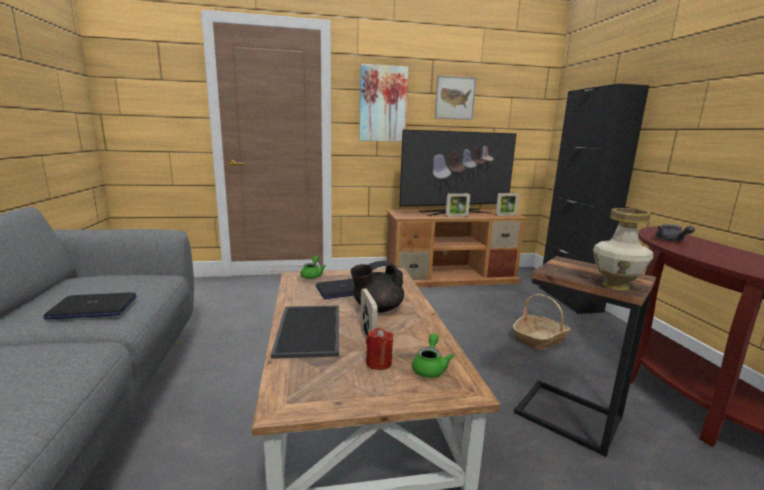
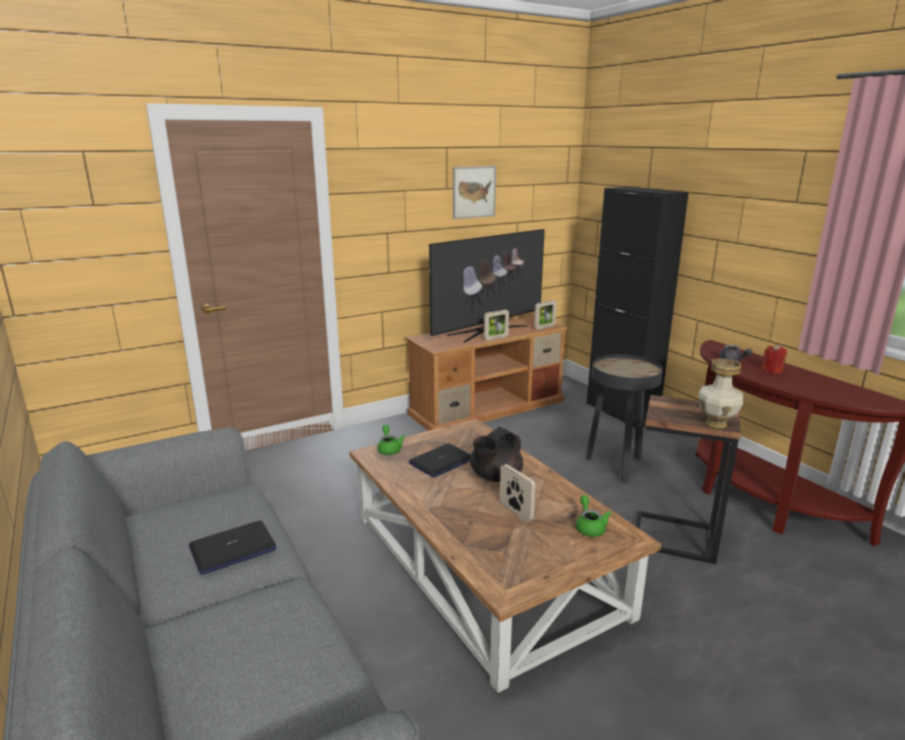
camera: 20 degrees left, 5 degrees up
tray [271,306,339,359] -> none
picture [359,64,408,142] -> none
red candle [366,328,393,370] -> red candle moved to [761,344,787,374]
basket [513,294,571,350] -> black side table [586,354,663,483]

